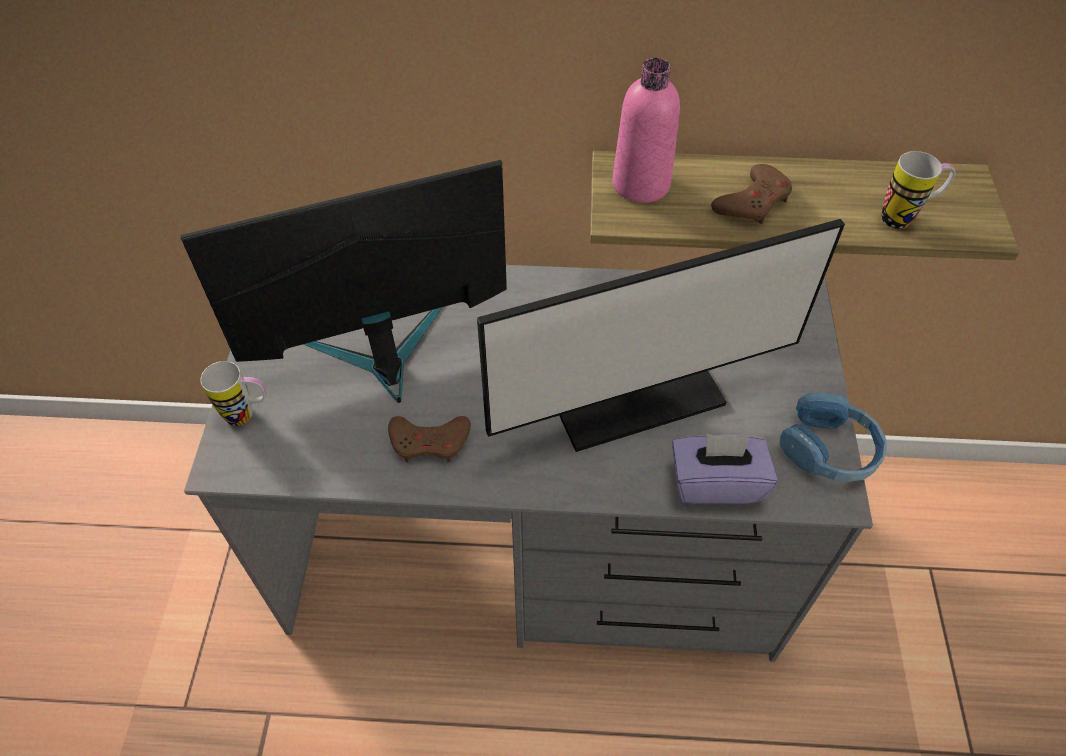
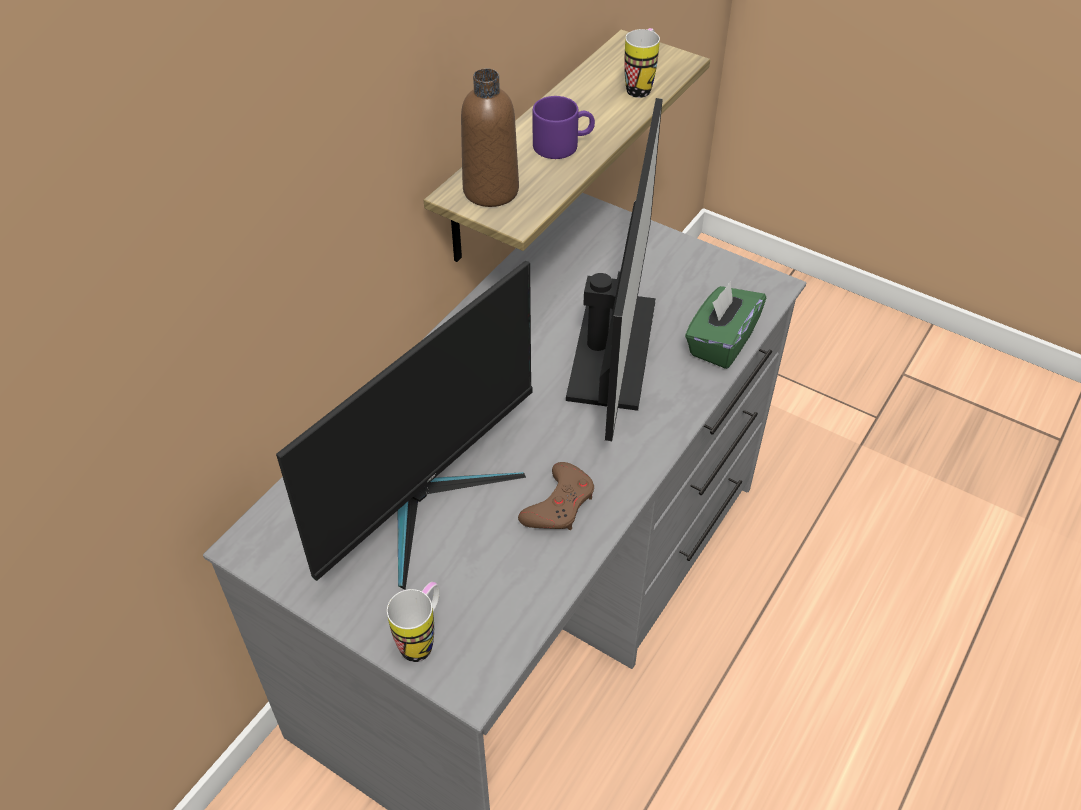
camera: 60 degrees left, 5 degrees down
monitor [180,160,507,403] -> monitor turned 150 degrees counterclockwise [276,261,533,590]
pink bottle [613,58,680,203] -> brown bottle [461,68,519,207]
purple tissue box [672,433,778,504] -> green tissue box [685,282,766,369]
brown game controller [711,164,792,224] -> purple mug [532,96,595,159]
blue headphones [780,392,887,482] -> none

